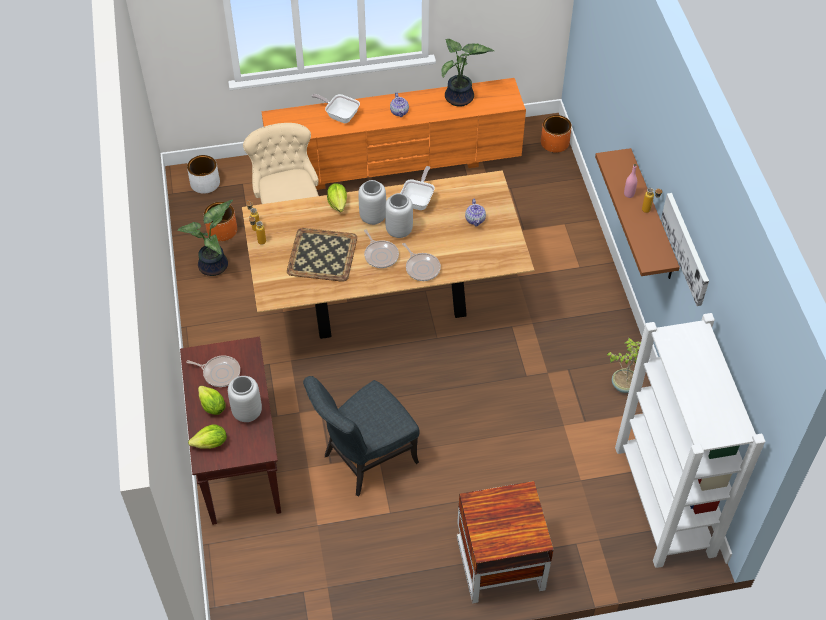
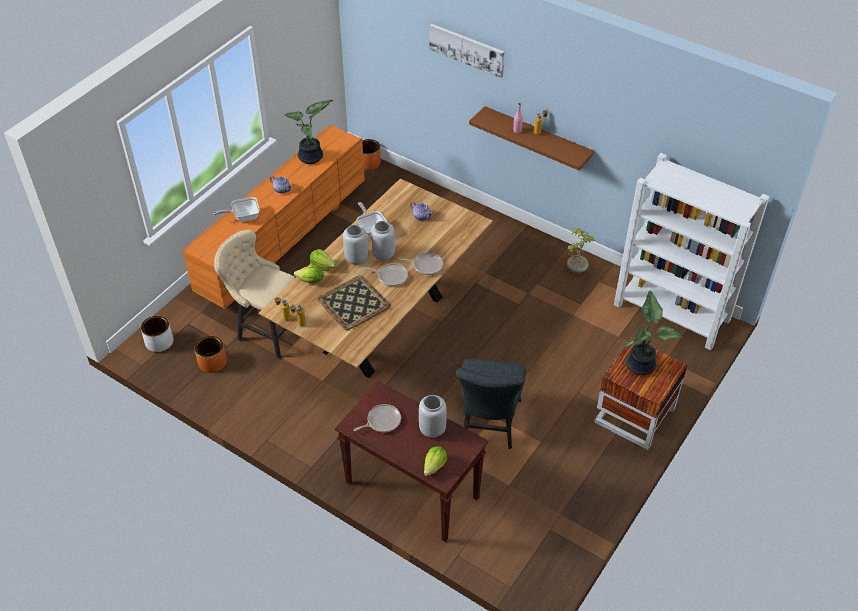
camera: 45 degrees left, 5 degrees down
potted plant [177,200,233,276] -> potted plant moved to [622,290,683,375]
lettuce [198,386,226,415] -> lettuce moved to [294,265,324,283]
picture [661,193,709,306] -> picture moved to [429,24,505,78]

